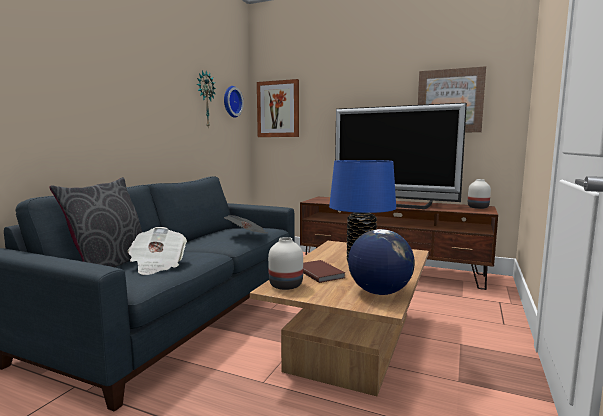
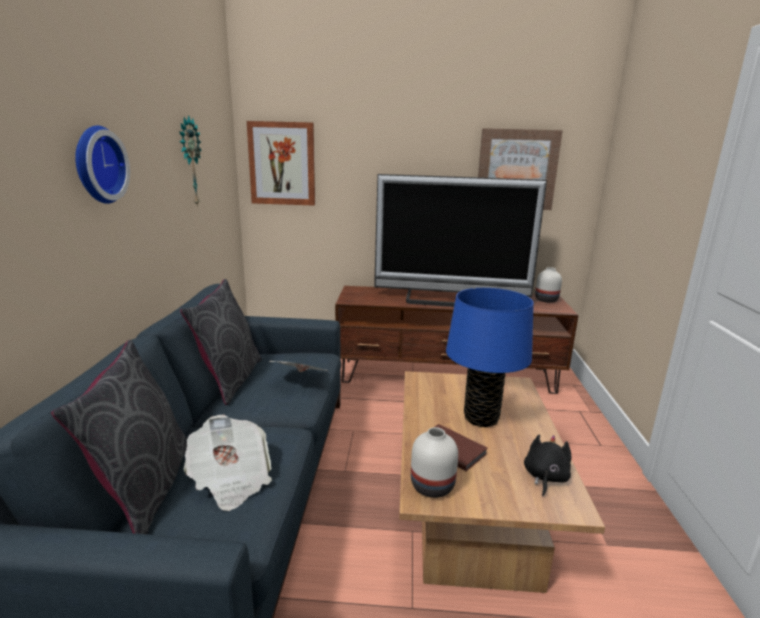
camera: 20 degrees left, 10 degrees up
wall clock [224,86,244,118] -> wall clock moved to [75,126,130,204]
globe [348,229,415,295] -> black plush toy [524,435,571,497]
none -> grey pillow [180,279,262,405]

